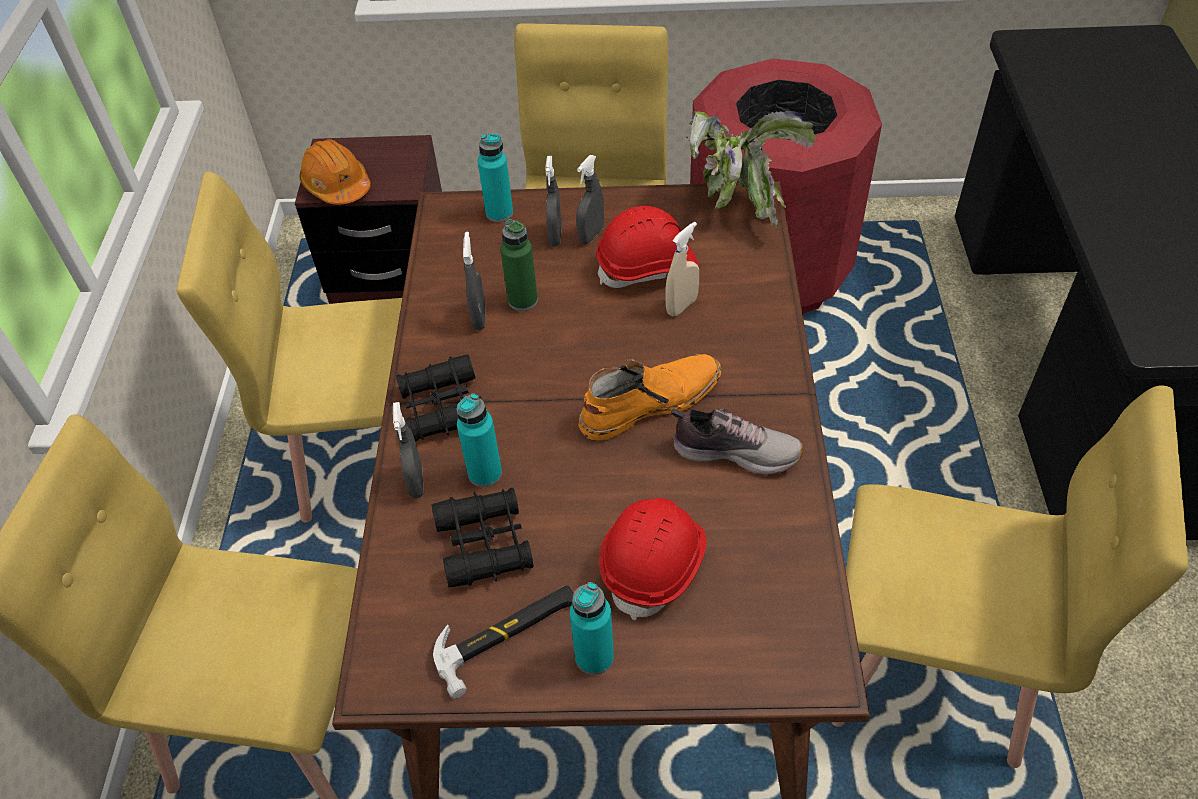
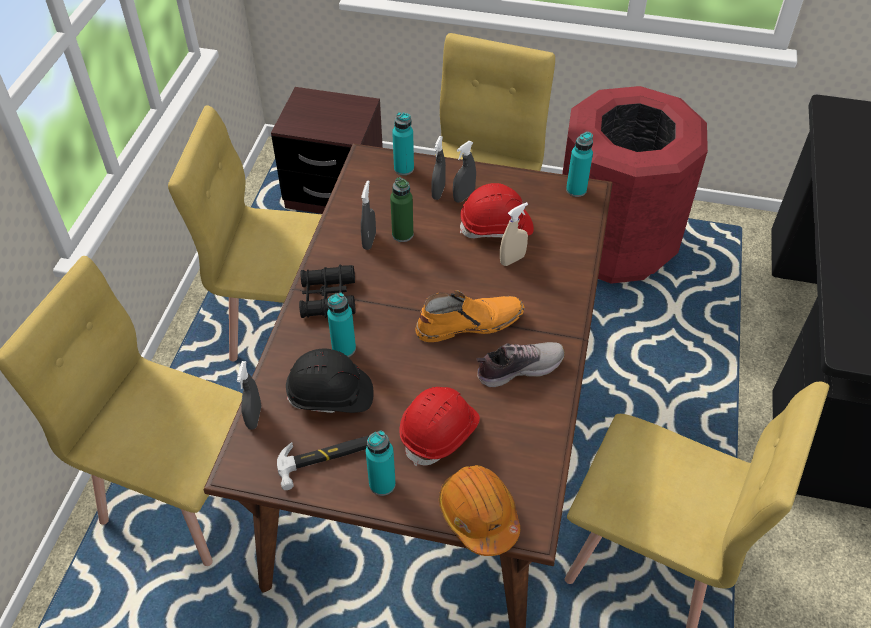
camera: 10 degrees right, 0 degrees up
orange hard hat [299,139,371,205] -> orange hard hat moved to [439,465,520,556]
grey spray bottle [393,402,424,498] -> grey spray bottle moved to [237,361,261,430]
black binoculars [431,488,534,587] -> black hard hat [286,349,374,413]
shoe [671,409,803,475] -> shoe turned 45 degrees counterclockwise [476,342,565,387]
potted plant [686,111,816,228] -> turquoise bottle [566,132,593,197]

